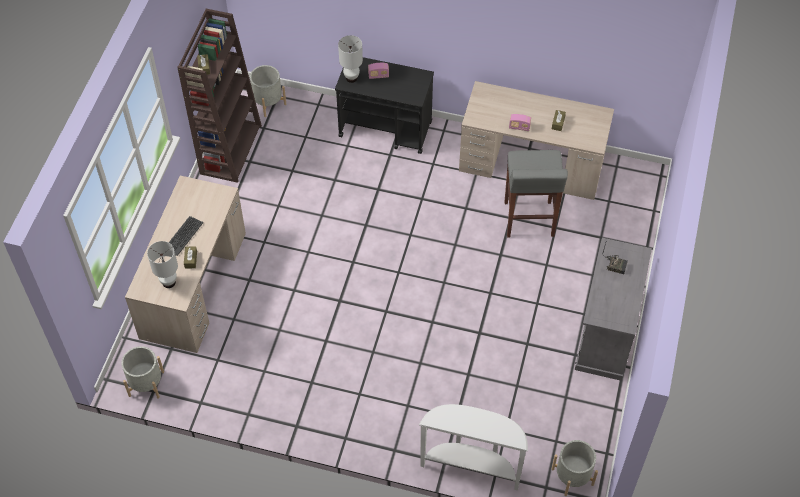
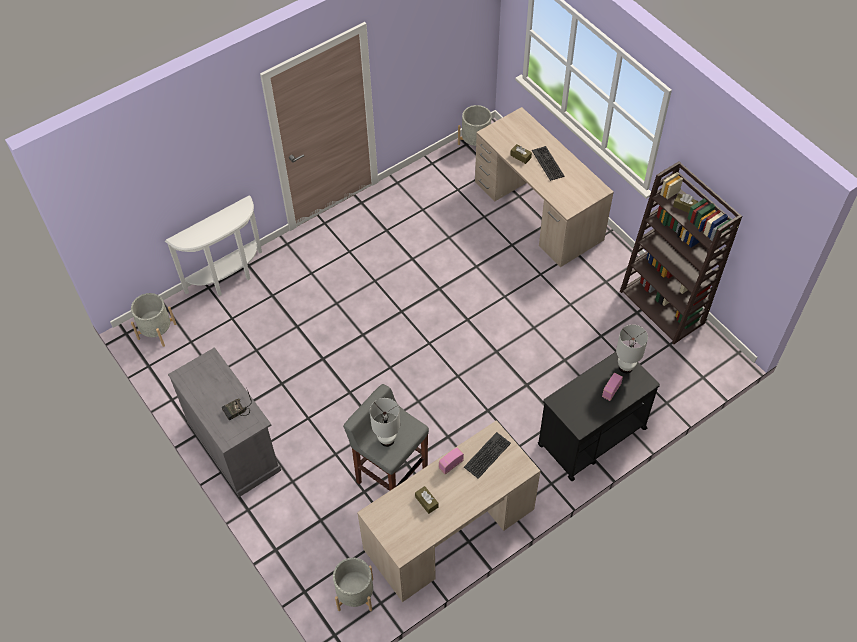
camera: 130 degrees right, 0 degrees up
white table lamp [147,241,178,288] -> white table lamp moved to [370,398,400,447]
grey planter [250,65,287,117] -> grey planter moved to [333,558,373,611]
none -> keyboard [464,432,511,479]

